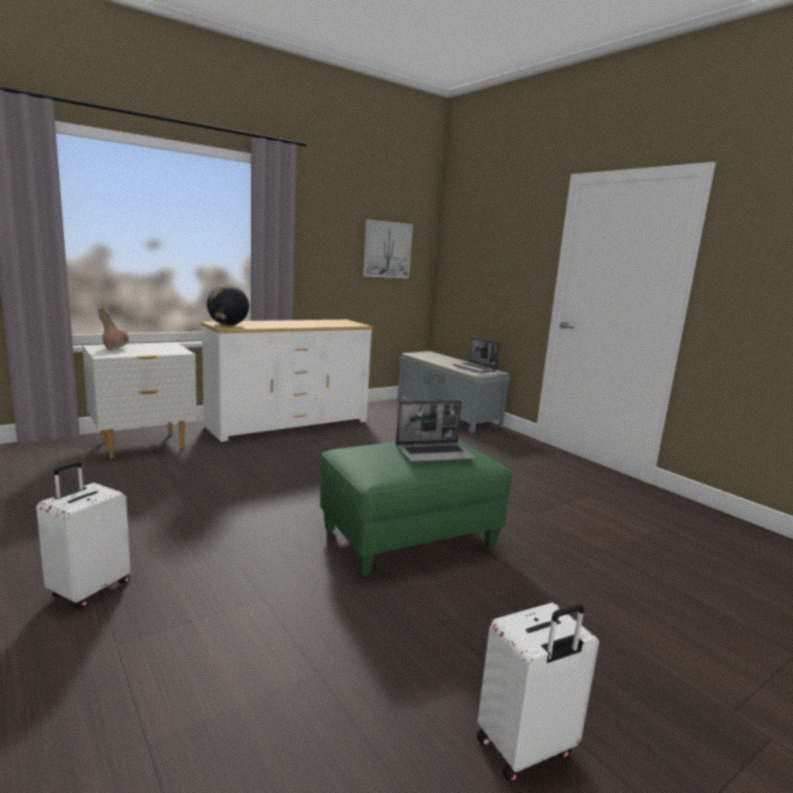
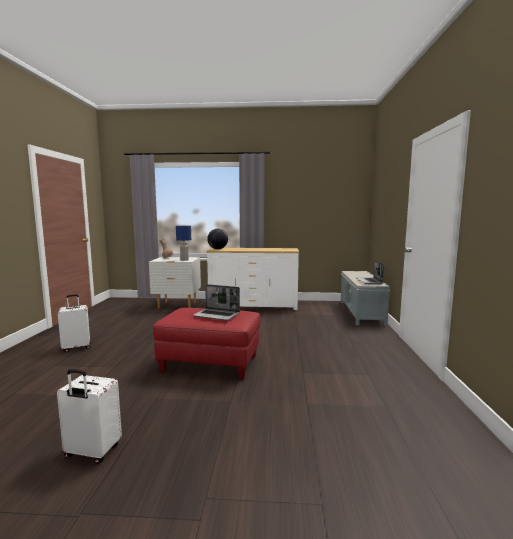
camera: 40 degrees right, 5 degrees down
green ottoman [320,440,512,577] -> red ottoman [153,308,260,380]
picture [363,219,413,278] -> none
none -> blue table lamp [176,226,191,261]

